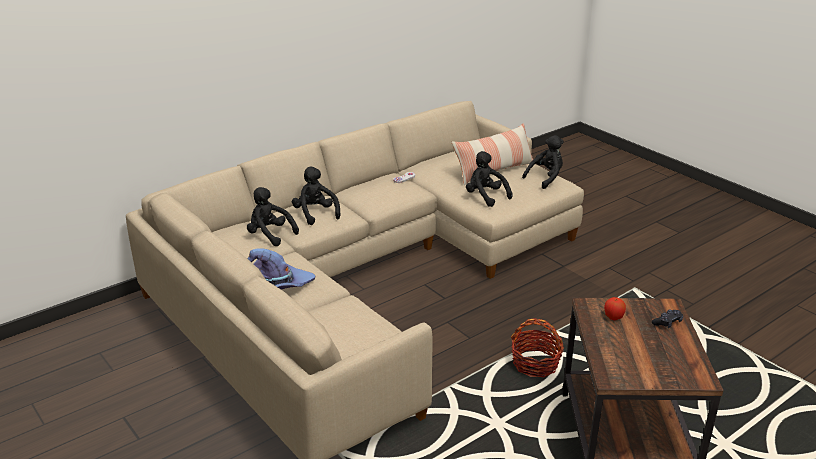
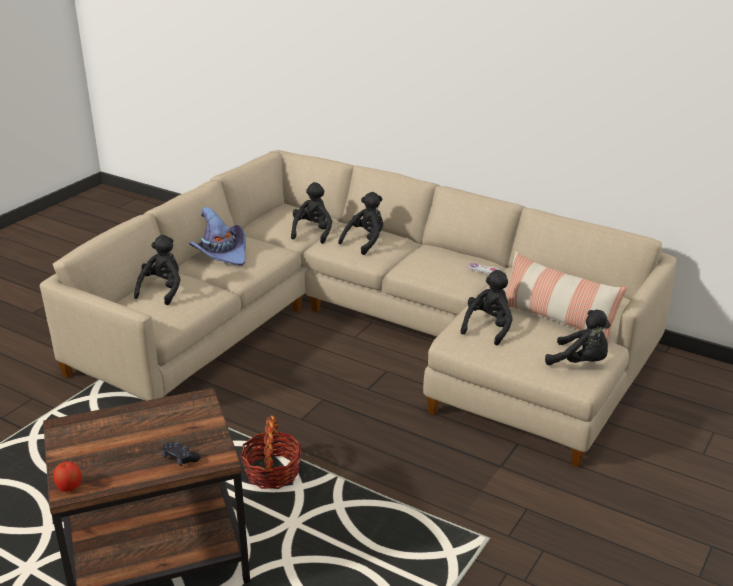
camera: 70 degrees right, 0 degrees up
apple [604,297,626,320] -> apple moved to [53,461,82,492]
none -> black plush toy [134,235,181,305]

